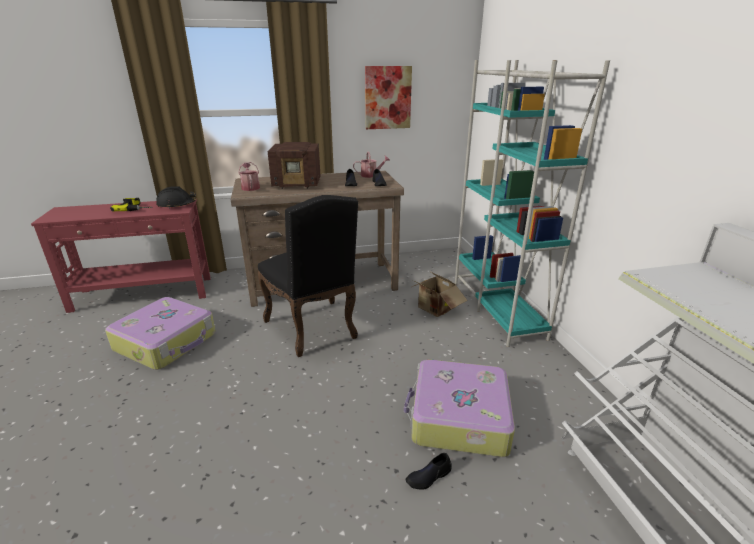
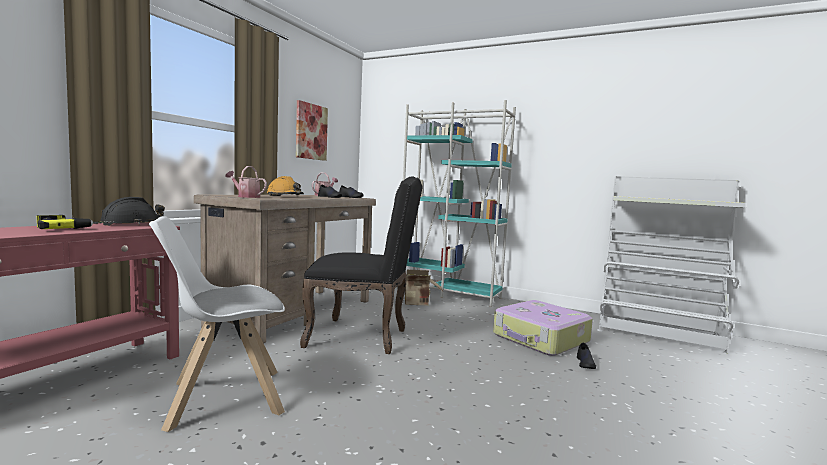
camera: 50 degrees left, 20 degrees down
suitcase [105,297,216,370] -> chair [149,216,285,432]
radio [268,142,320,189] -> orange hard hat [267,176,304,196]

